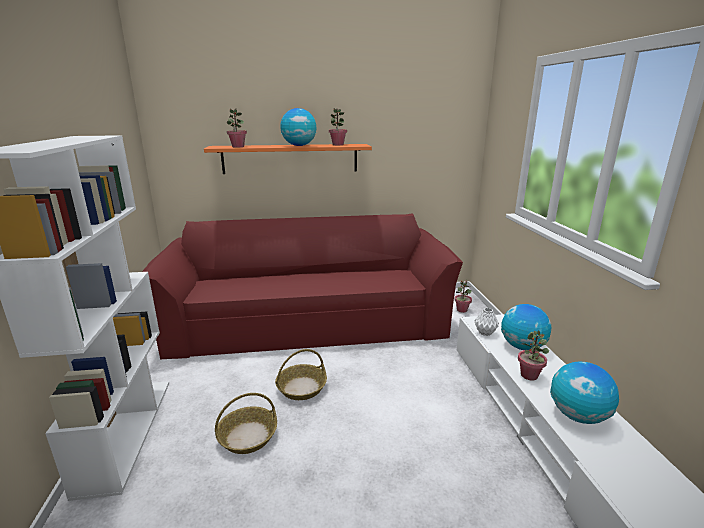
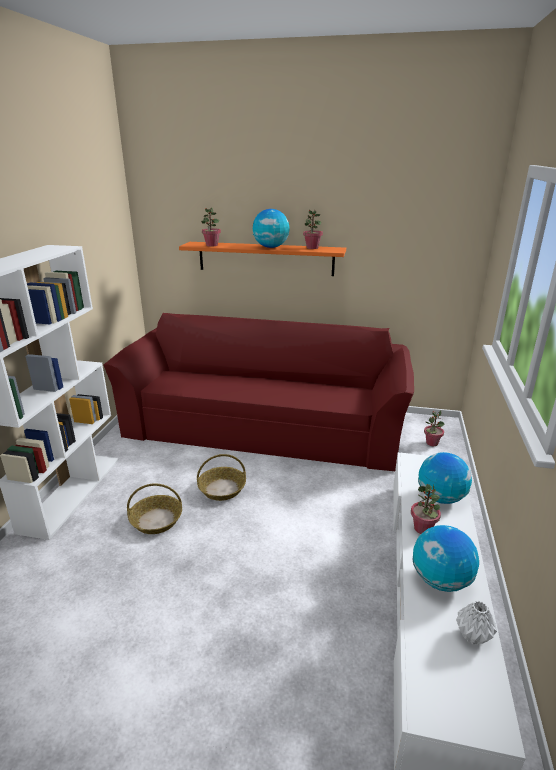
camera: 20 degrees right, 5 degrees up
white vase [474,308,499,336] -> white vase moved to [456,601,497,645]

